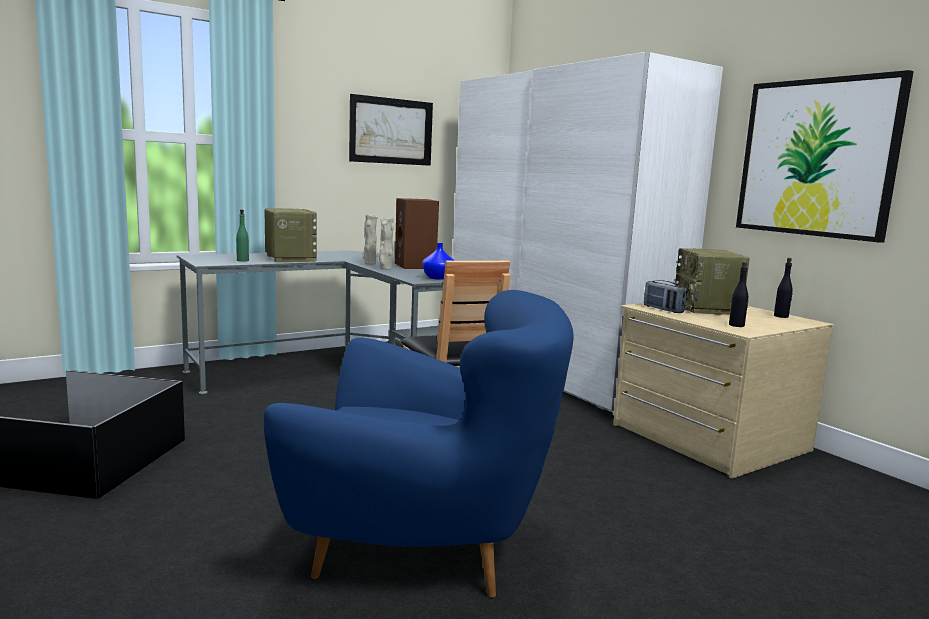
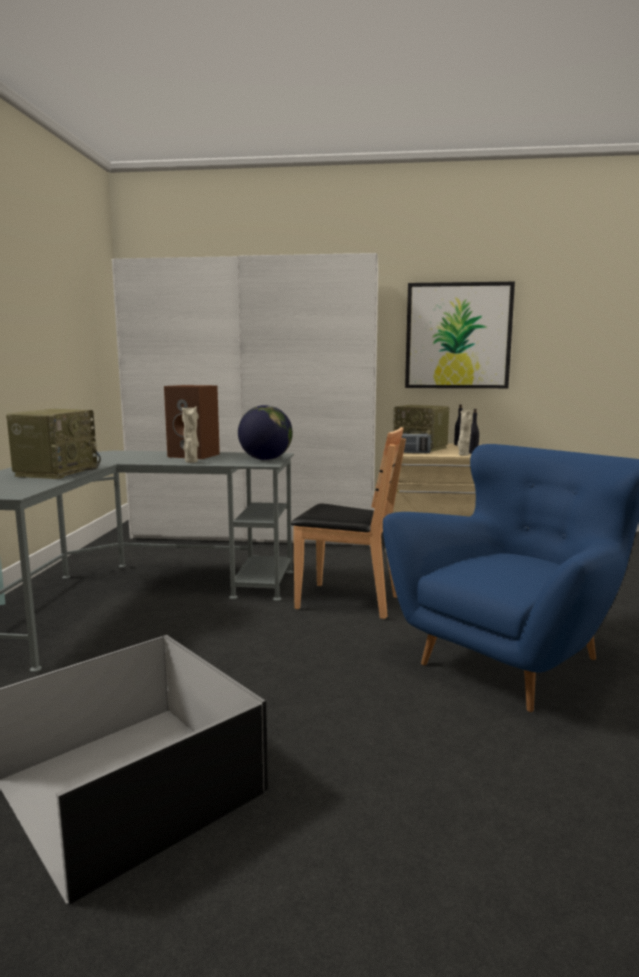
camera: 50 degrees left, 0 degrees up
green bottle [236,210,249,262] -> none
radio [264,208,317,262] -> radio turned 90 degrees clockwise [6,409,101,479]
picture [349,94,433,166] -> none
beige vase [363,215,378,265] -> beige vase moved to [458,410,472,456]
blue vase [422,243,455,280] -> globe [238,405,293,460]

